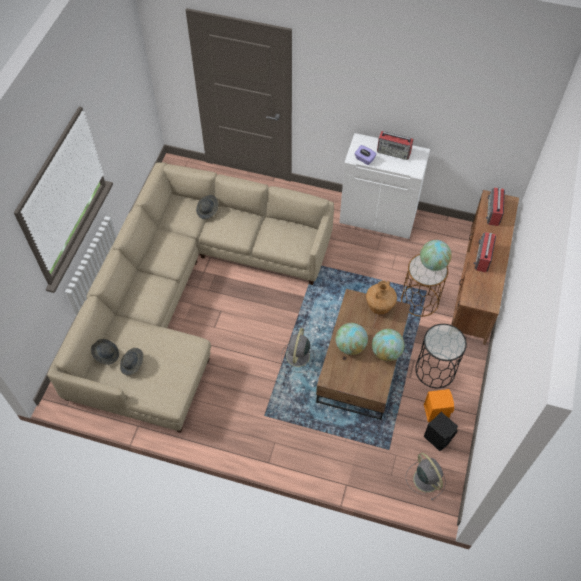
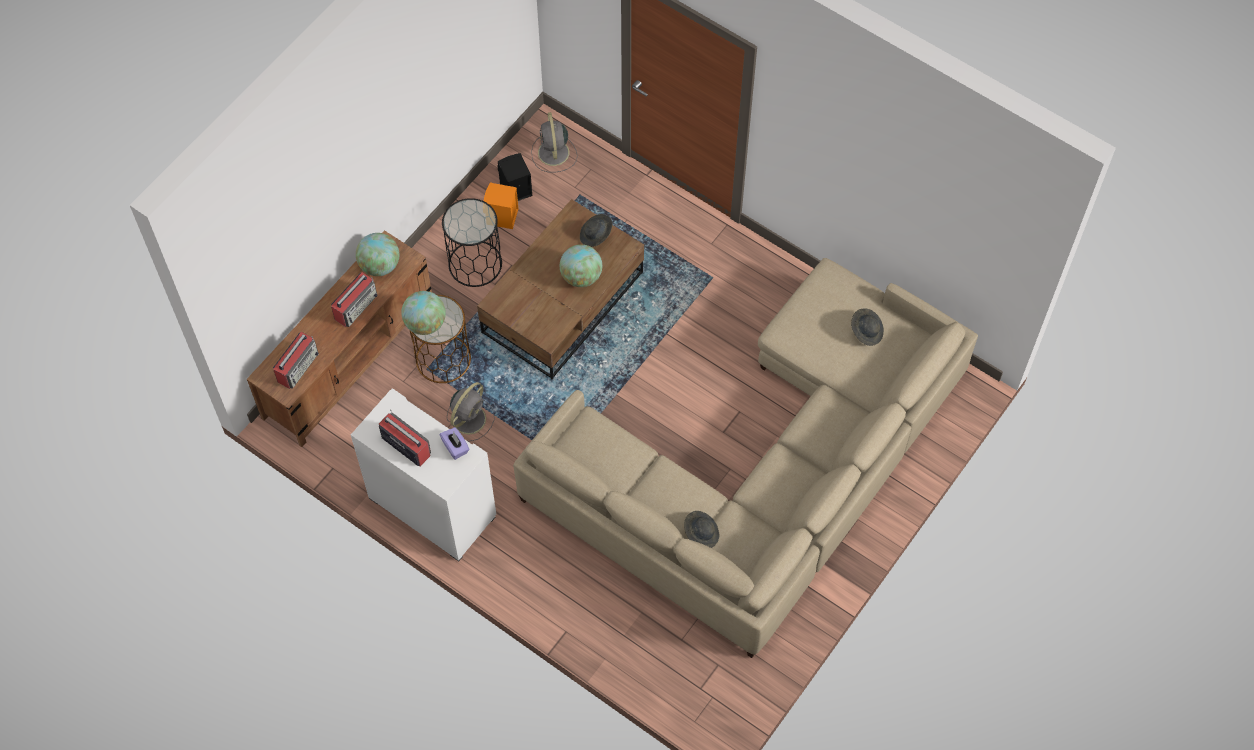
camera: 160 degrees left, 5 degrees up
grey hat [91,339,119,365] -> grey hat moved to [580,214,613,247]
grey fan [281,328,315,373] -> grey fan moved to [447,382,495,442]
brown vase [366,281,397,314] -> none
globe [372,329,405,361] -> globe moved to [356,233,399,276]

